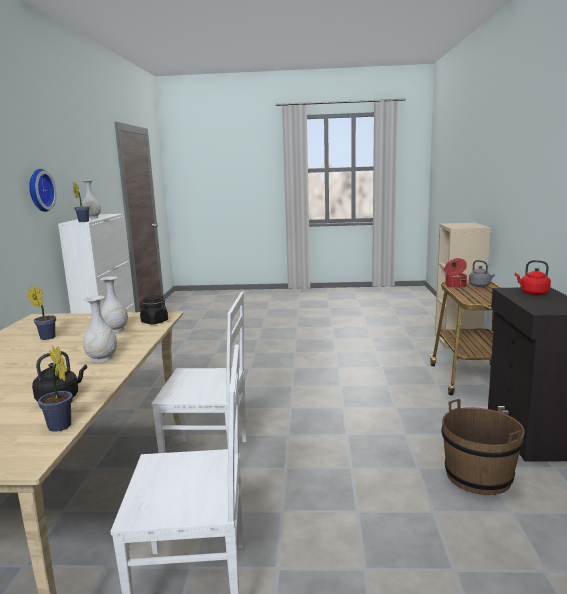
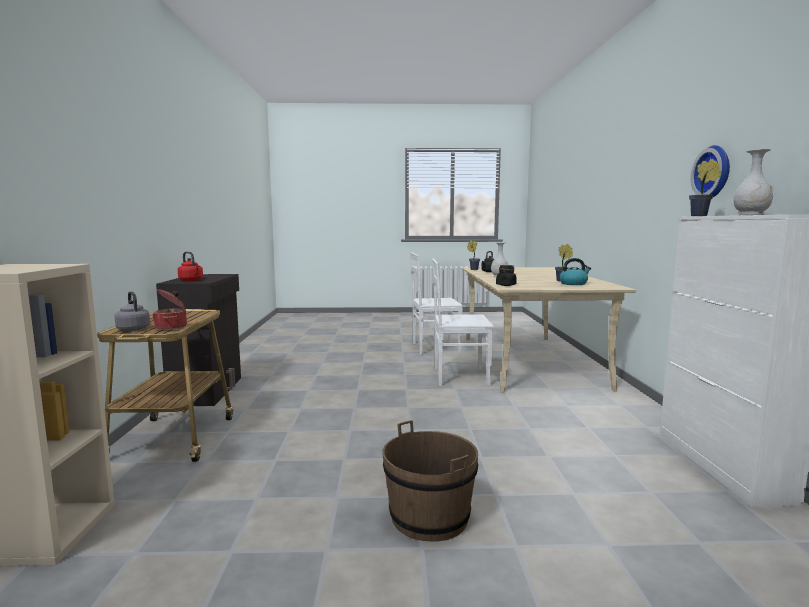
camera: 175 degrees right, 5 degrees down
white vase [100,276,128,333] -> none
brown bucket [442,399,525,495] -> brown bucket moved to [382,420,478,541]
none -> kettle [559,258,591,285]

